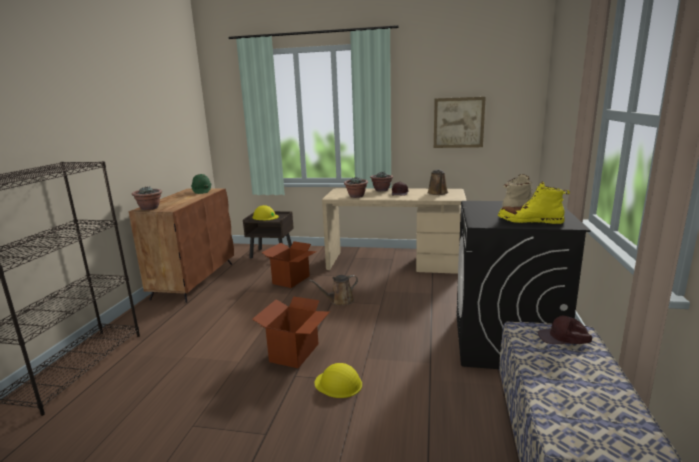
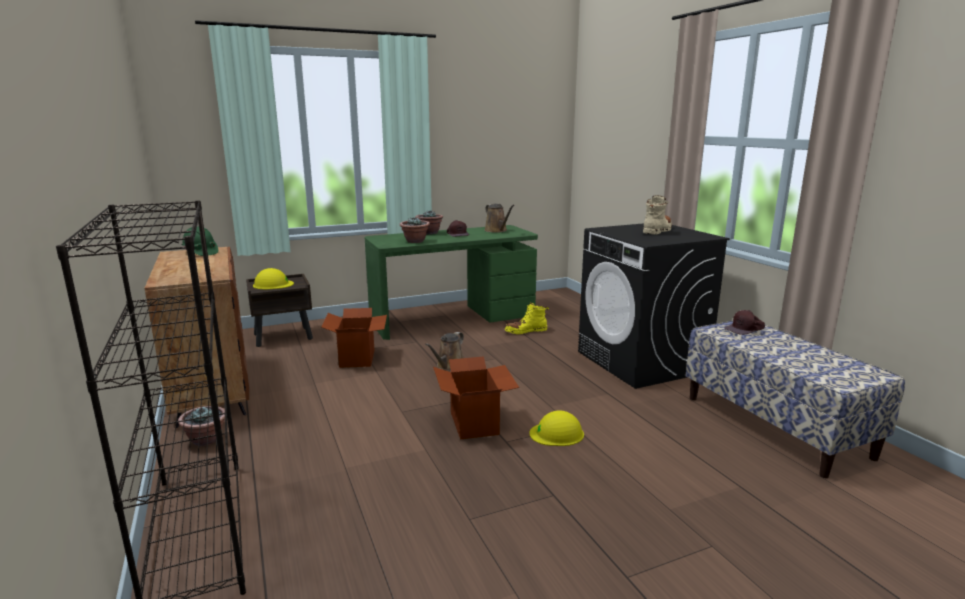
camera: 35 degrees left, 0 degrees up
potted plant [132,187,162,210] -> potted plant moved to [178,406,225,446]
beige desk [322,188,467,274] -> green desk [364,225,538,340]
picture [434,97,486,148] -> none
yellow boot [498,181,570,224] -> yellow boot moved to [505,302,549,334]

